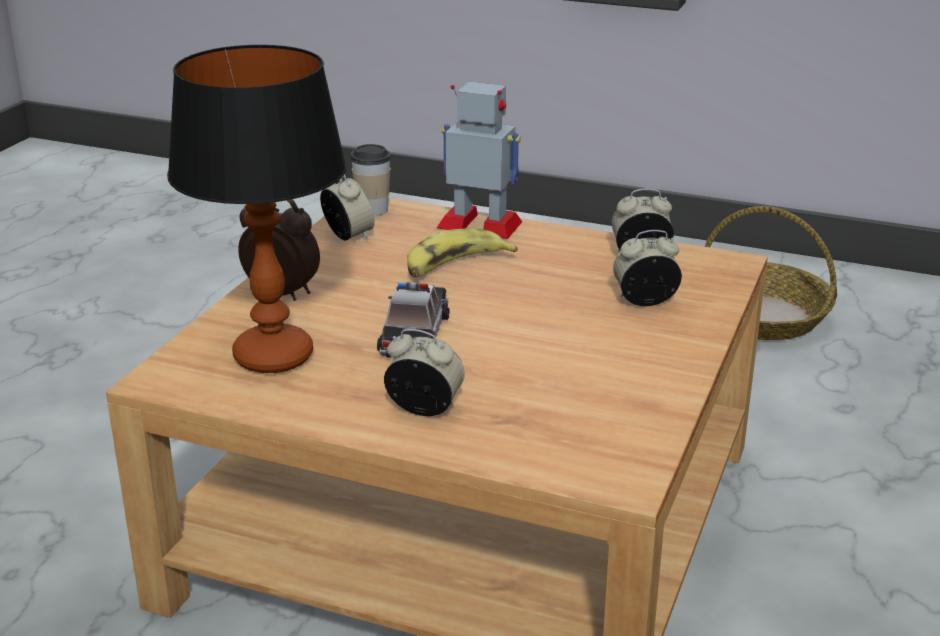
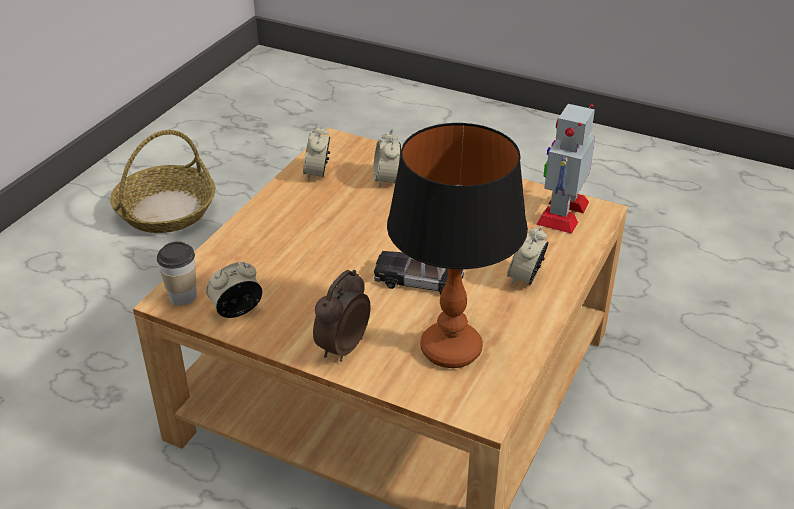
camera: 85 degrees left, 10 degrees up
banana [407,228,518,278] -> none
toy robot [437,82,522,239] -> toy robot moved to [536,104,595,234]

